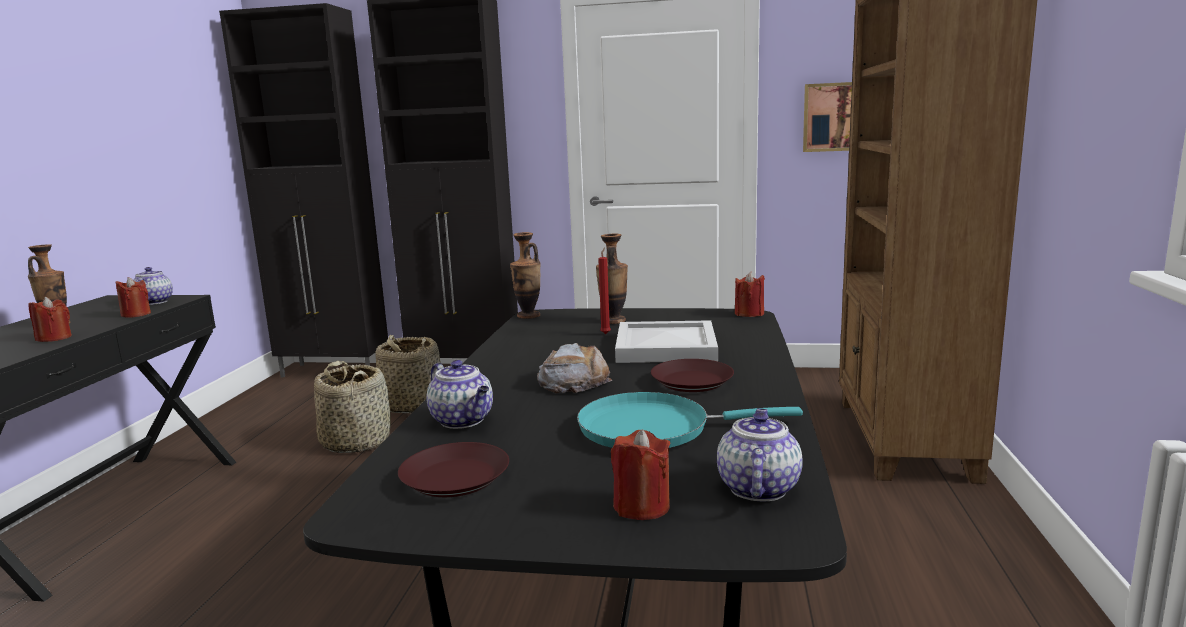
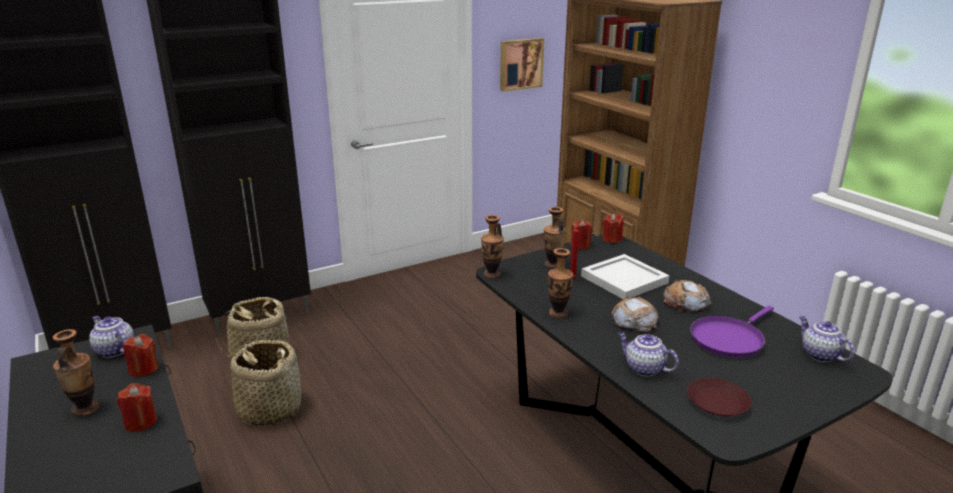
camera: 40 degrees left, 10 degrees up
teapot [426,360,493,429] -> teapot turned 150 degrees counterclockwise [618,332,679,377]
turquoise frying pan [577,392,803,448] -> purple frying pan [690,306,774,358]
red candle [611,430,670,520] -> red candle moved to [570,220,593,250]
brown plate [651,359,734,392] -> bread [663,280,712,313]
none -> vase [548,248,574,318]

